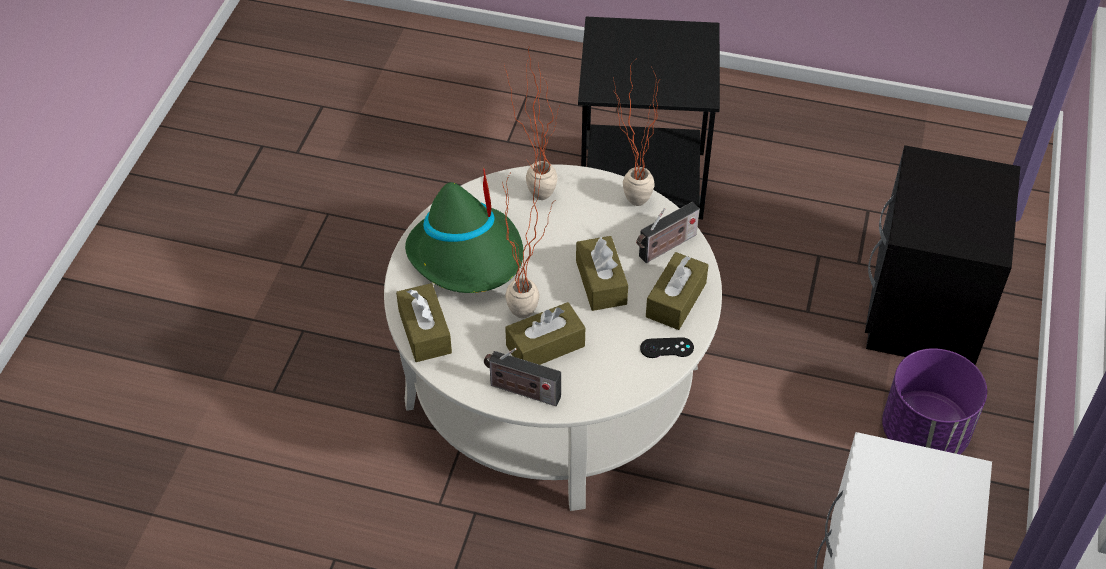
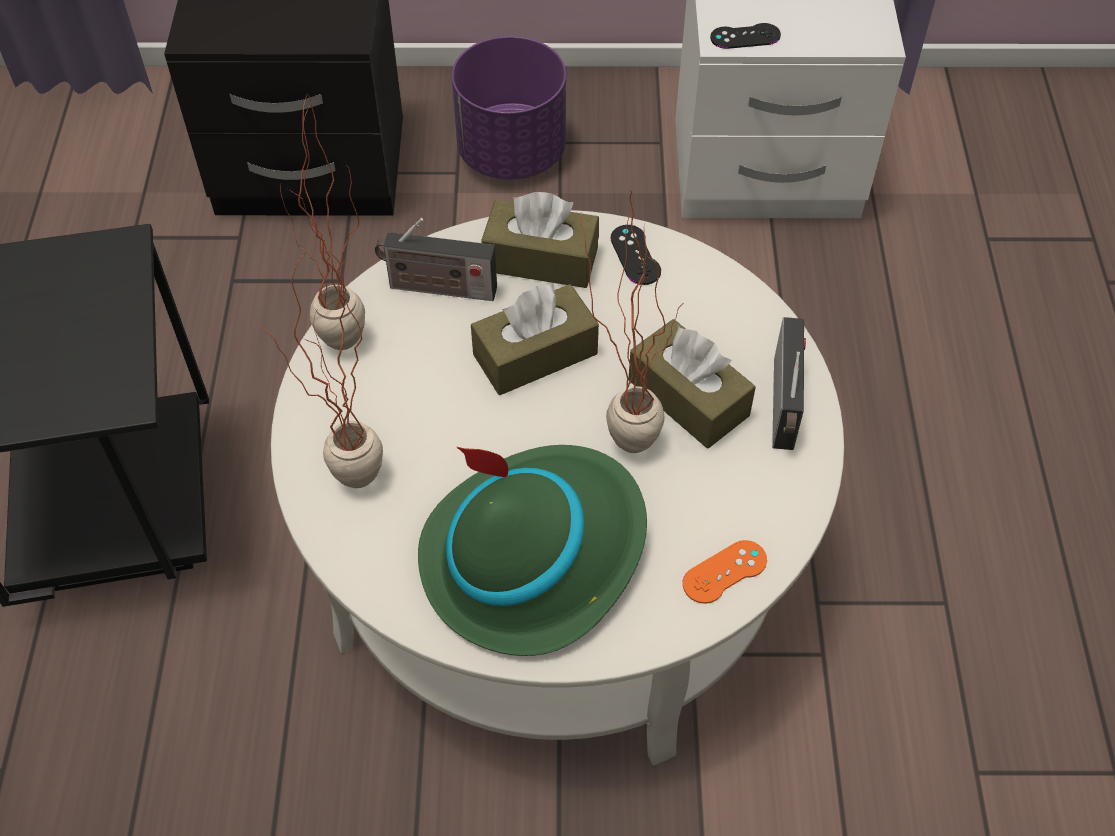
camera: 105 degrees left, 5 degrees up
brown tissue box [396,283,452,362] -> orange game controller [683,540,767,604]
radio [636,202,700,263] -> radio turned 150 degrees clockwise [375,218,497,301]
none -> black game controller [710,23,781,49]

